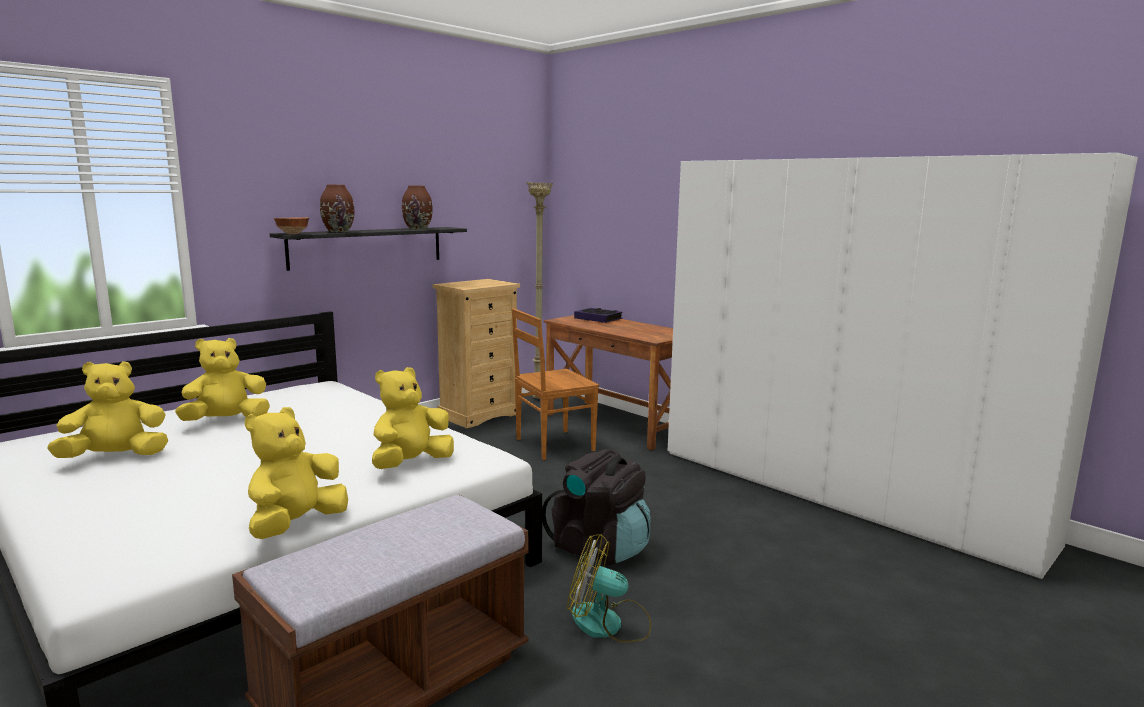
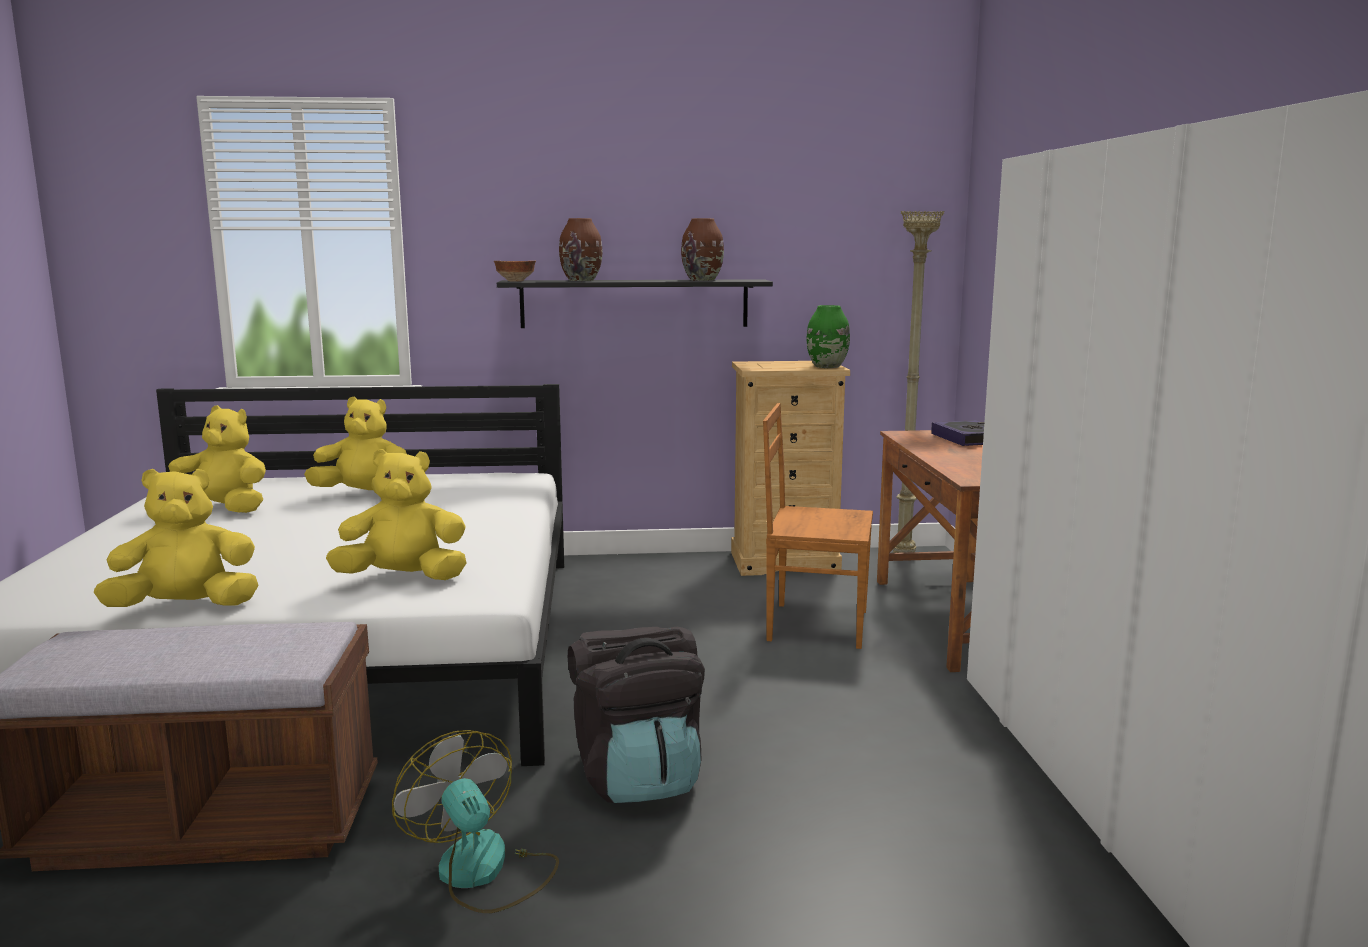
camera: 40 degrees right, 0 degrees up
none -> green vase [807,305,850,368]

